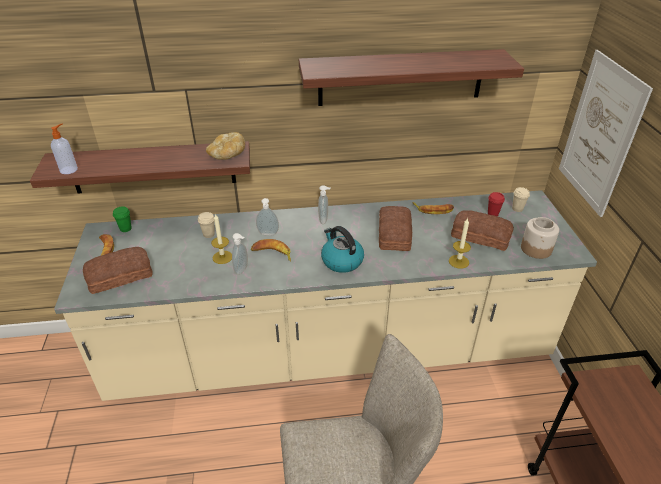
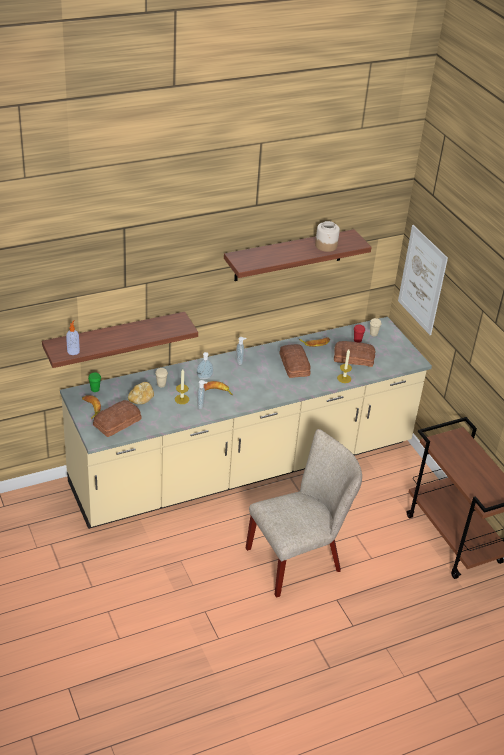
camera: 20 degrees left, 0 degrees up
bread [206,132,245,160] -> bread moved to [128,382,154,404]
kettle [321,226,364,273] -> none
jar [521,217,559,259] -> jar moved to [315,221,340,252]

